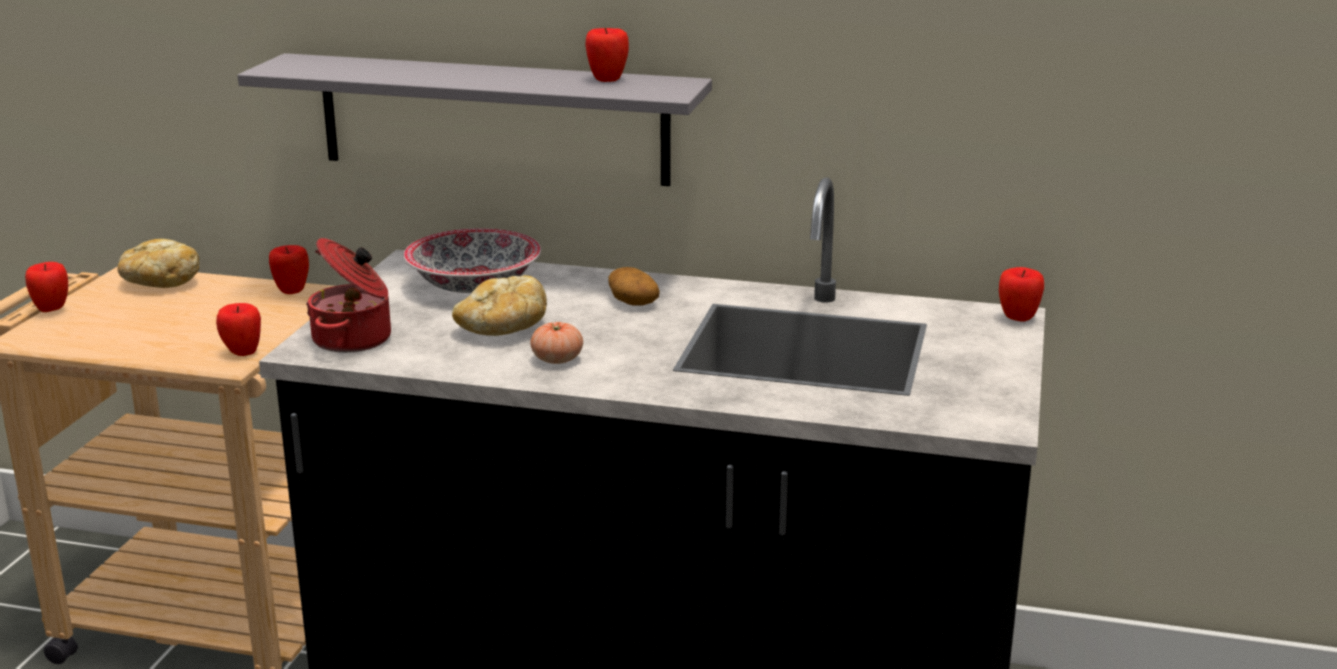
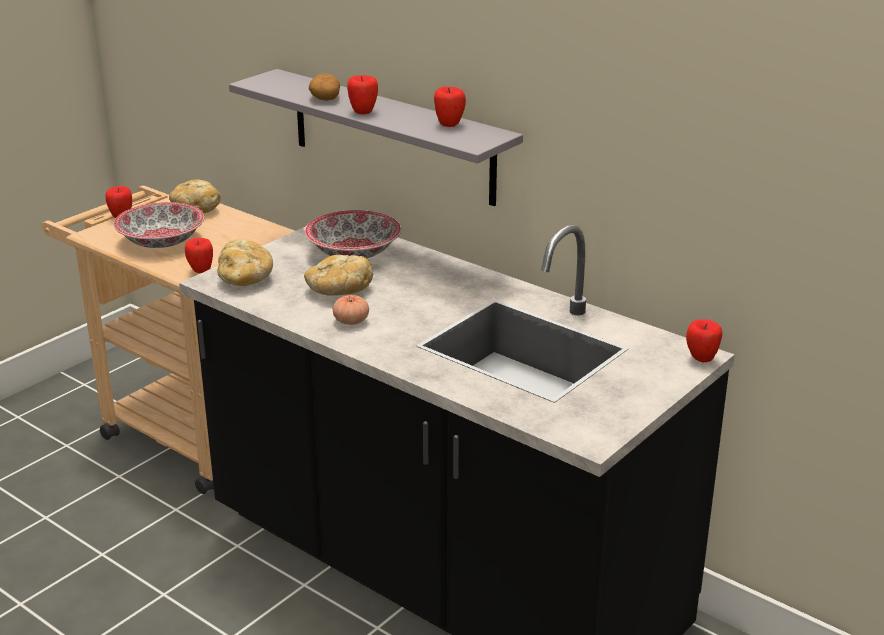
camera: 25 degrees right, 5 degrees up
apple [269,245,309,294] -> apple moved to [347,75,378,114]
cooking pot [306,238,391,353] -> bread [217,239,273,286]
potato [608,267,660,306] -> potato moved to [309,73,340,101]
none -> bowl [114,202,204,248]

